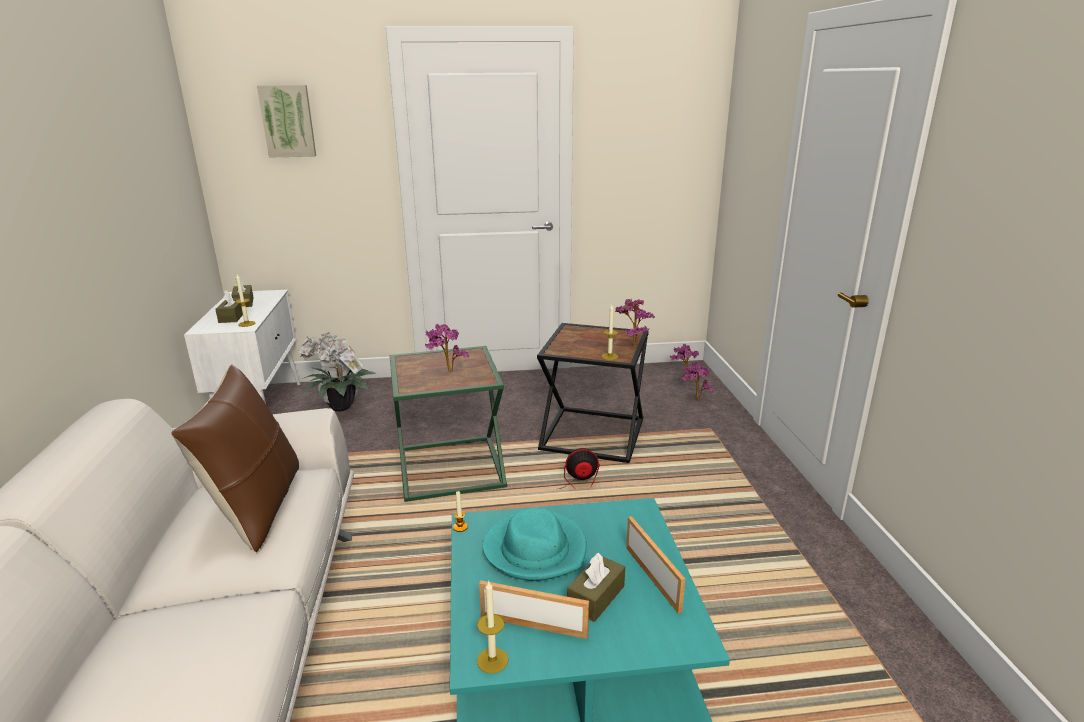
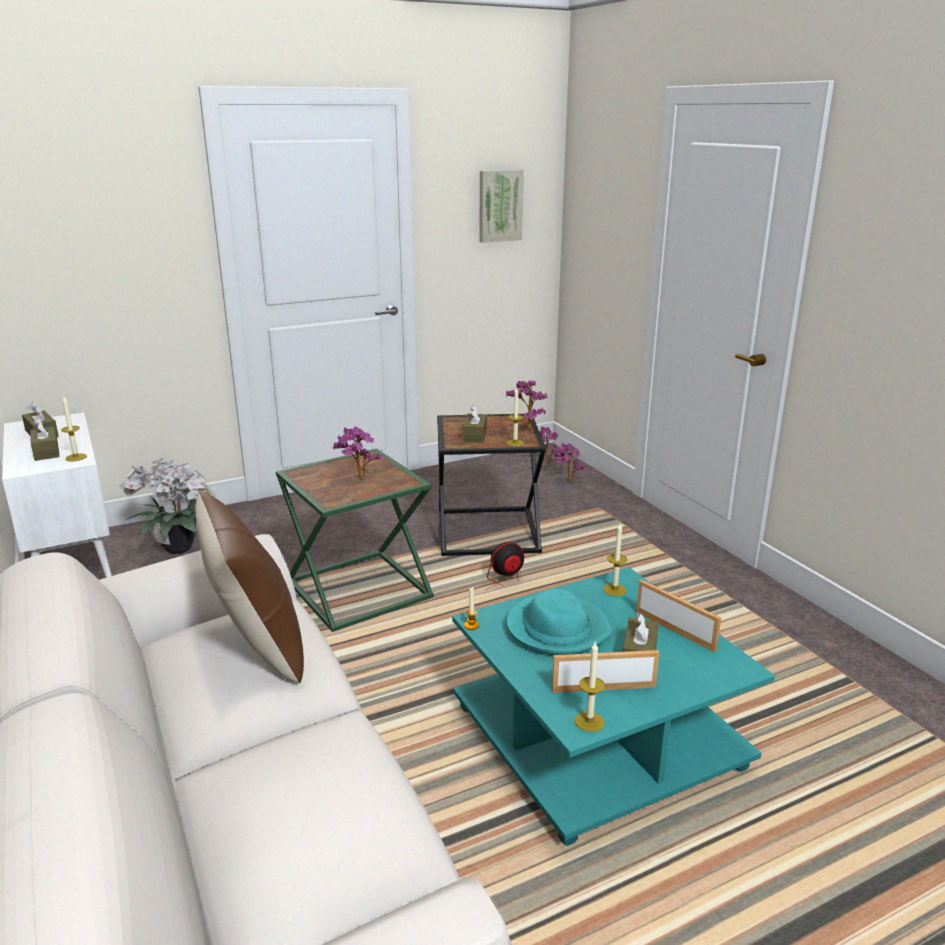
camera: 20 degrees left, 0 degrees up
picture [257,85,316,158] -> picture moved to [480,170,524,243]
none -> brown tissue box [463,405,487,442]
none -> candle [603,523,627,596]

